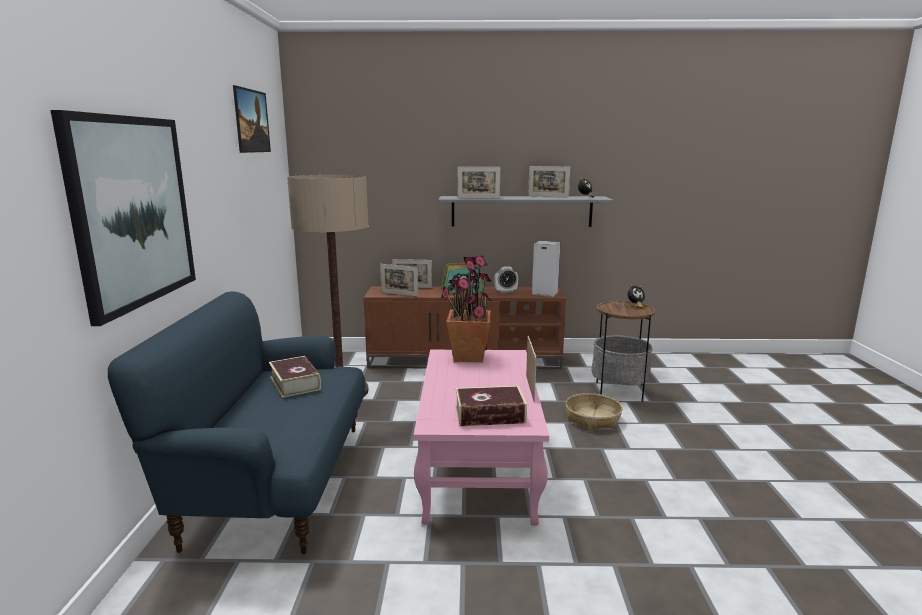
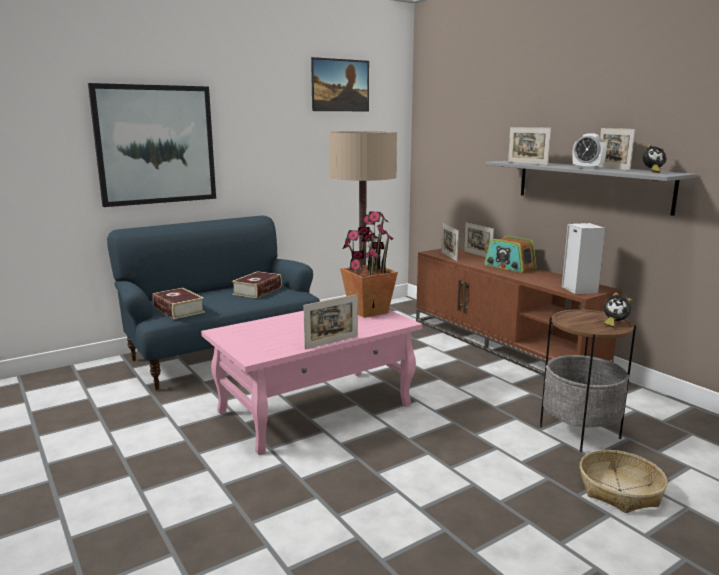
camera: 55 degrees right, 0 degrees up
book [456,386,527,426] -> book moved to [153,288,205,319]
alarm clock [494,266,518,293] -> alarm clock moved to [572,133,606,169]
basket [565,393,623,430] -> basket moved to [580,450,668,513]

